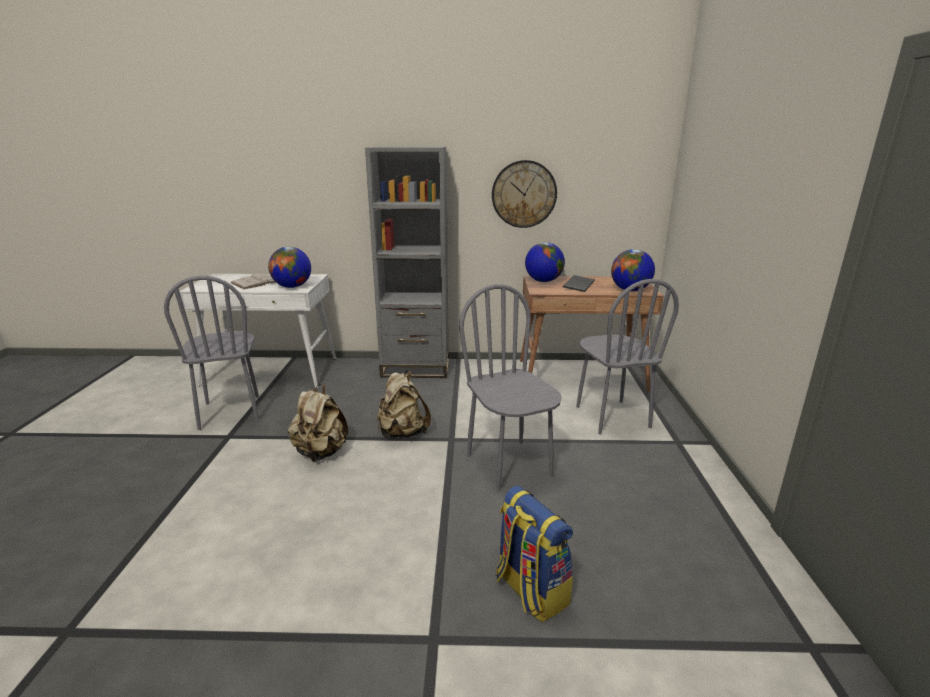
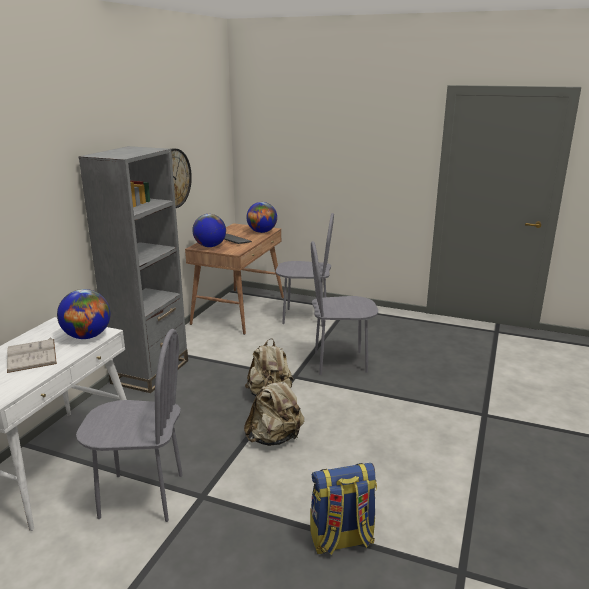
camera: 70 degrees left, 0 degrees up
backpack [496,485,573,622] -> backpack moved to [310,463,377,555]

